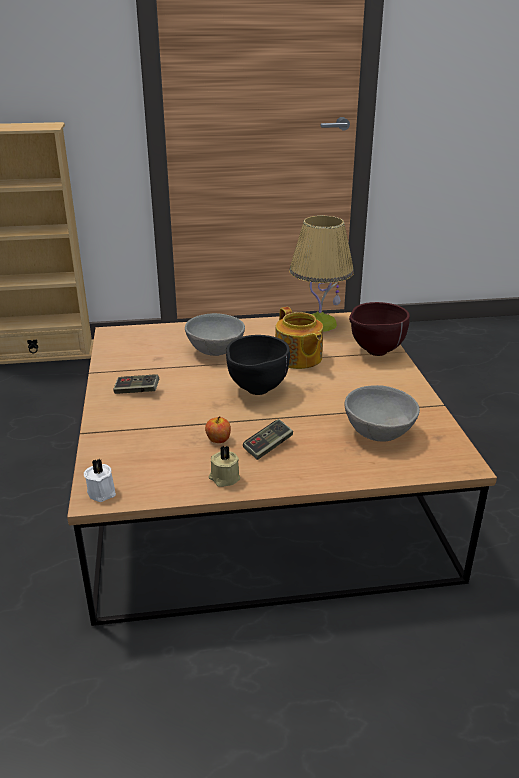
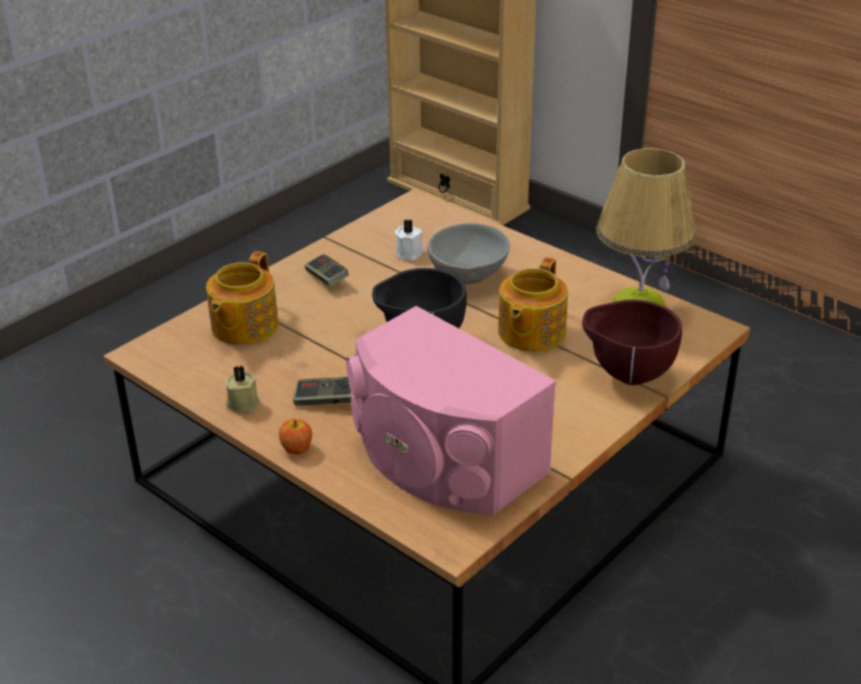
camera: 50 degrees right, 5 degrees up
white candle [84,459,116,502] -> white candle moved to [395,220,424,260]
apple [205,416,231,443] -> apple moved to [279,419,312,454]
grey bowl [345,385,420,442] -> pink speaker [346,306,556,515]
none -> teapot [206,251,279,345]

